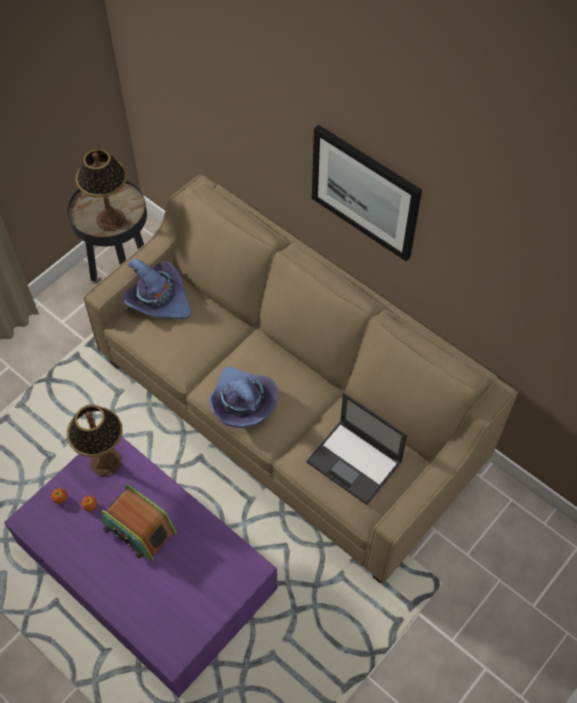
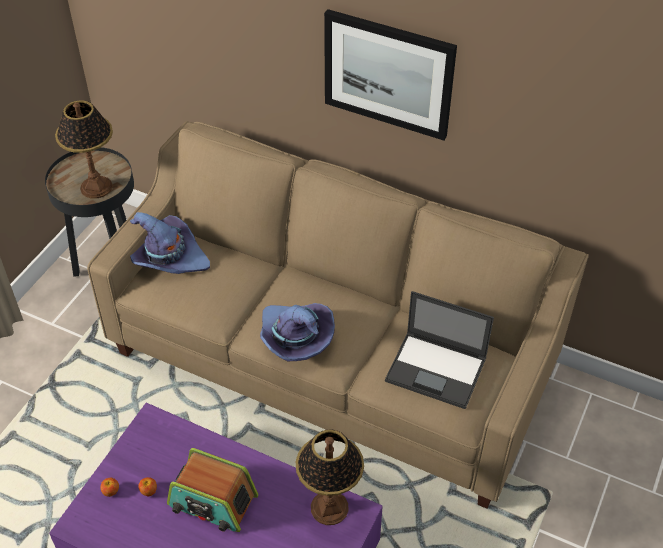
camera: 15 degrees left, 10 degrees down
table lamp [67,405,123,476] -> table lamp moved to [296,429,364,525]

